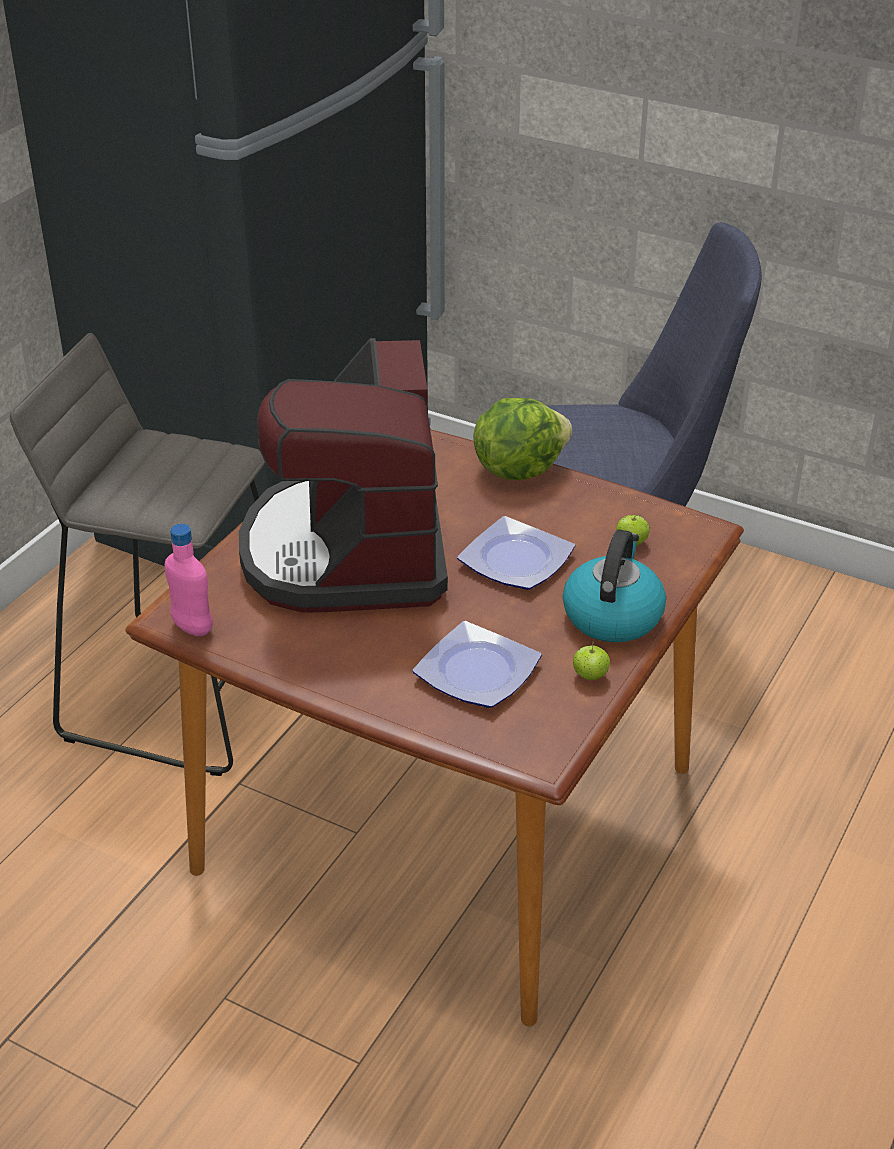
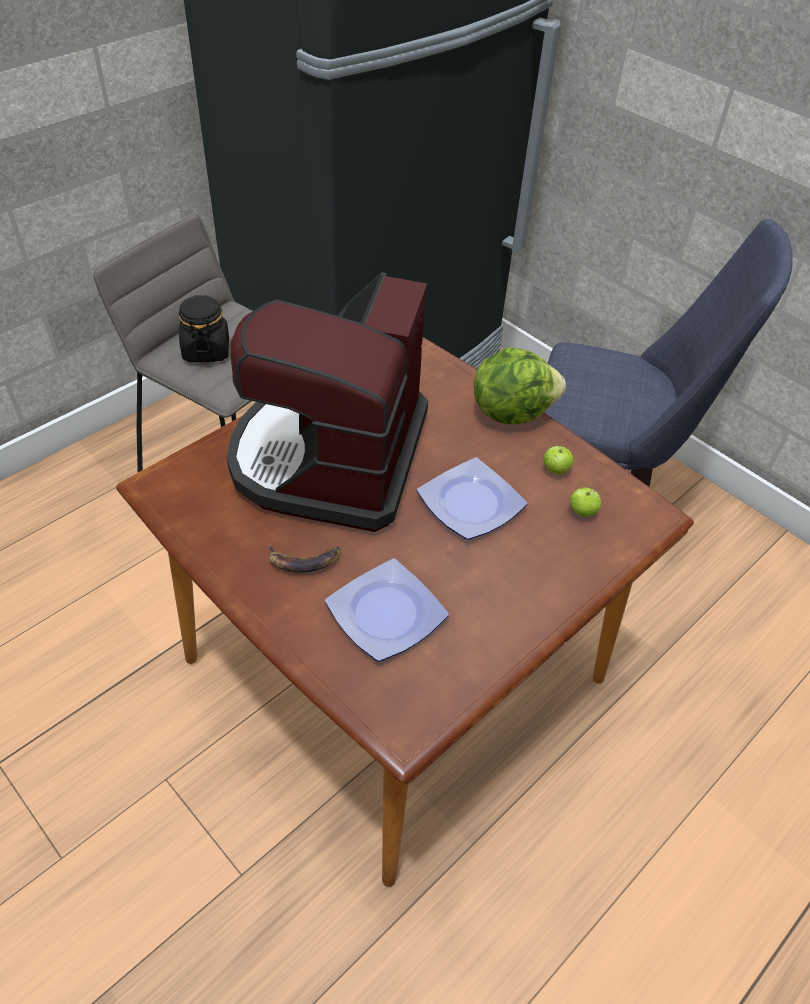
camera: 15 degrees right, 10 degrees up
pink bottle [165,524,213,636] -> none
kettle [563,529,666,642] -> none
apple [573,641,610,680] -> apple moved to [543,445,574,474]
none -> black jar [179,295,229,362]
none -> banana [269,544,341,573]

